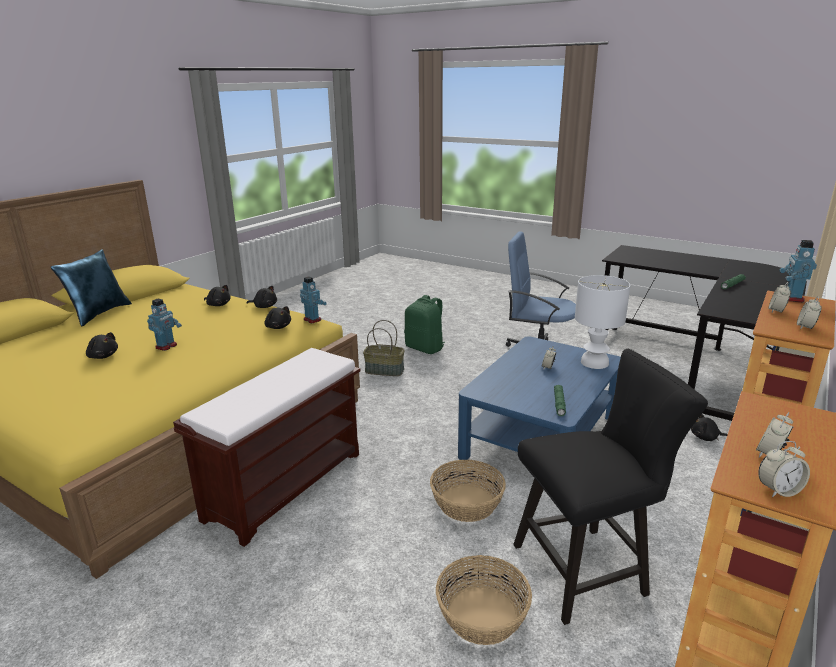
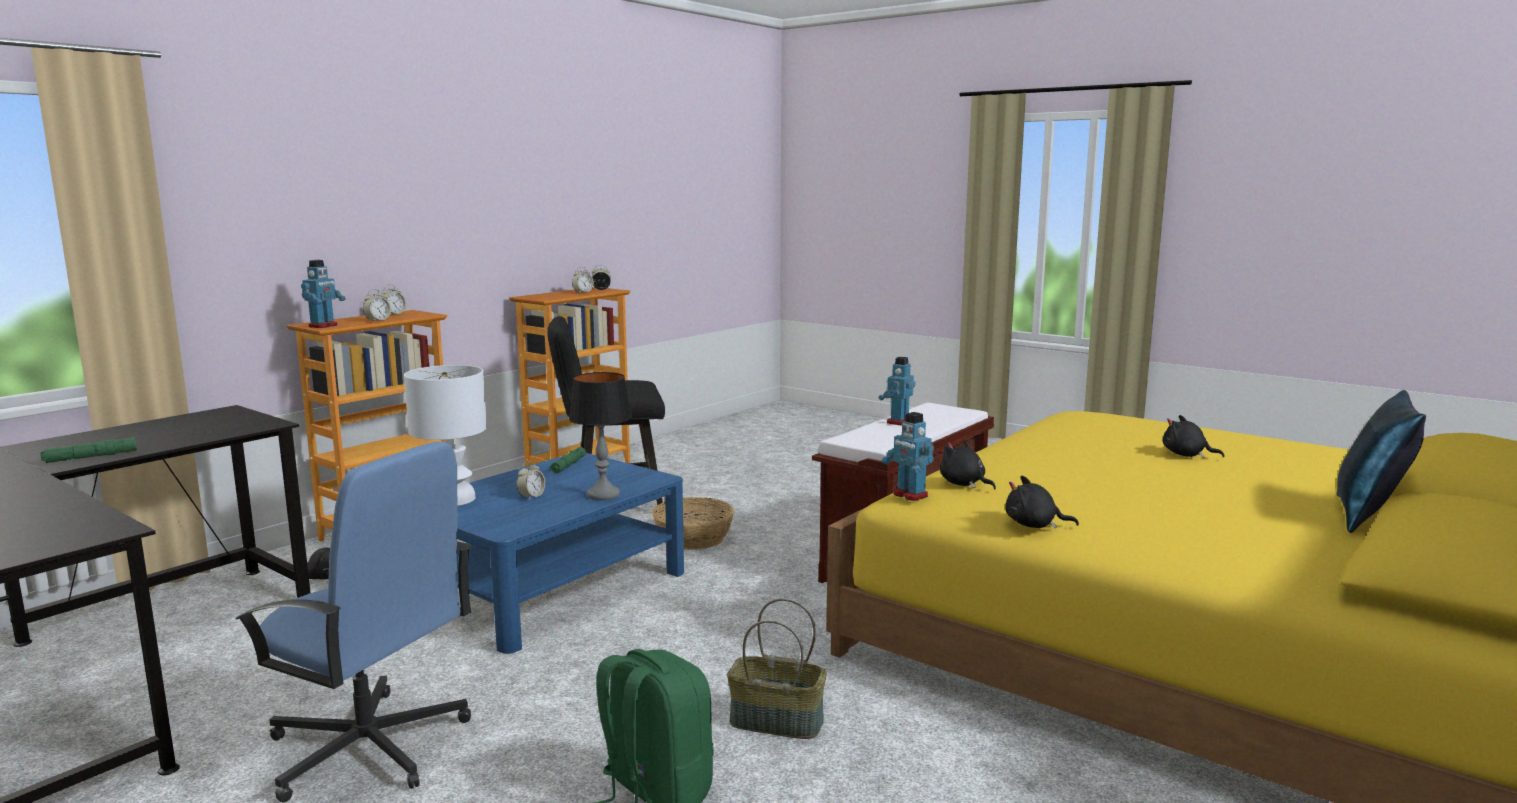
camera: 175 degrees left, 10 degrees down
toy robot [147,298,182,351] -> toy robot moved to [878,357,916,426]
black plush toy [204,285,231,306] -> none
basket [436,555,532,645] -> none
none -> table lamp [569,372,632,500]

